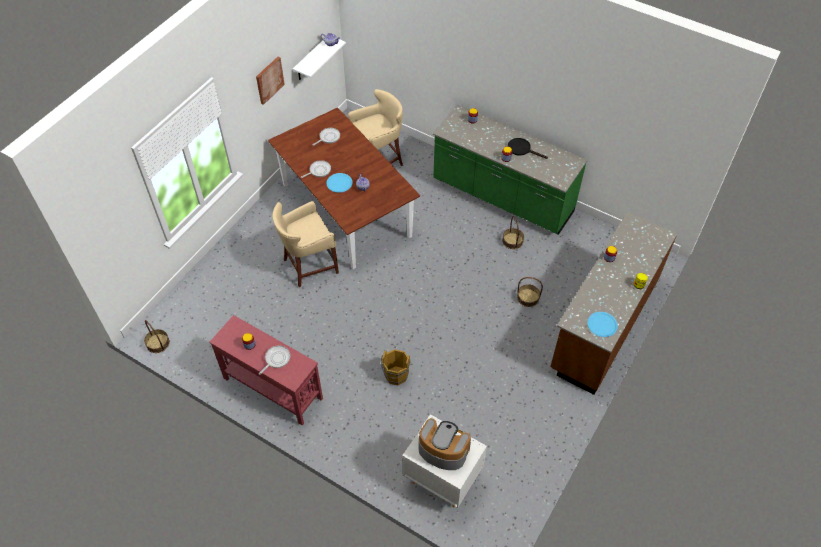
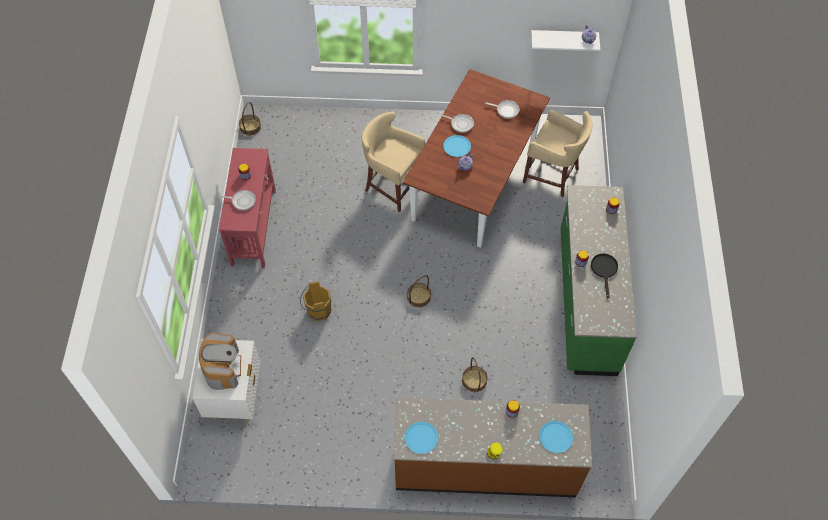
camera: 60 degrees right, 5 degrees up
picture [256,57,285,105] -> none
basket [502,216,524,249] -> basket moved to [407,275,431,308]
none -> blue plate [539,421,573,453]

